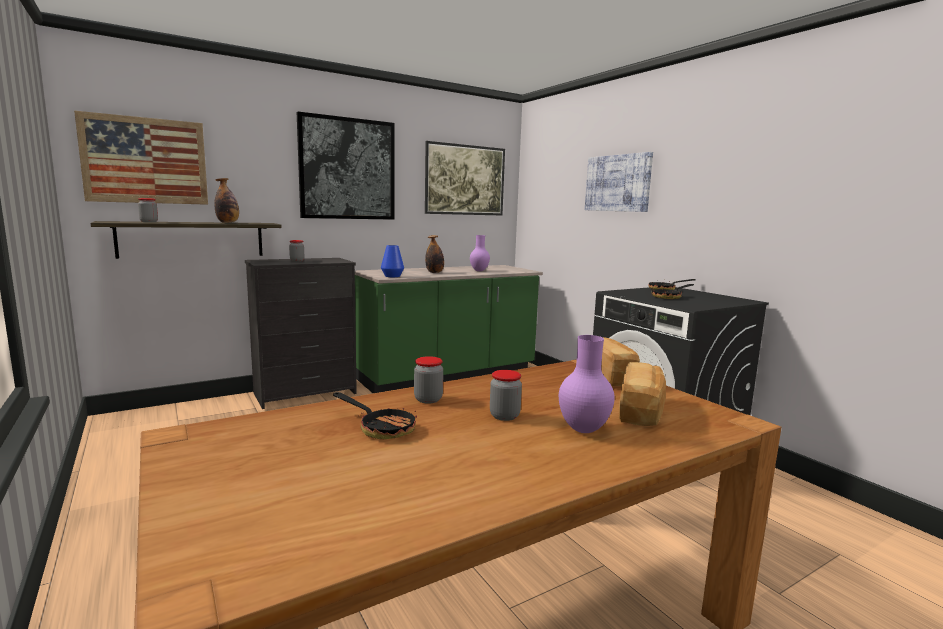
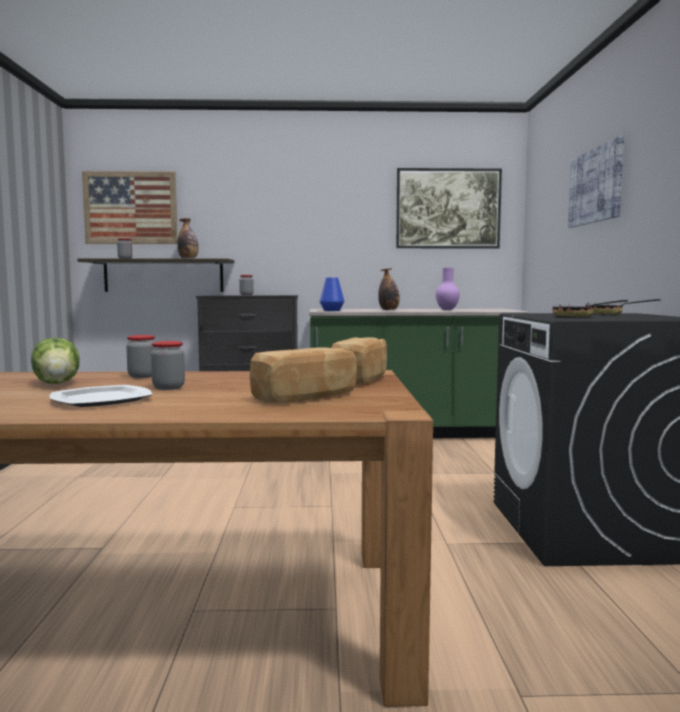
camera: 30 degrees right, 5 degrees down
picture [297,112,394,220] -> none
frying pan [333,392,417,439] -> lettuce [31,338,80,384]
purple vase [559,335,615,433] -> none
none -> plate [49,385,152,407]

